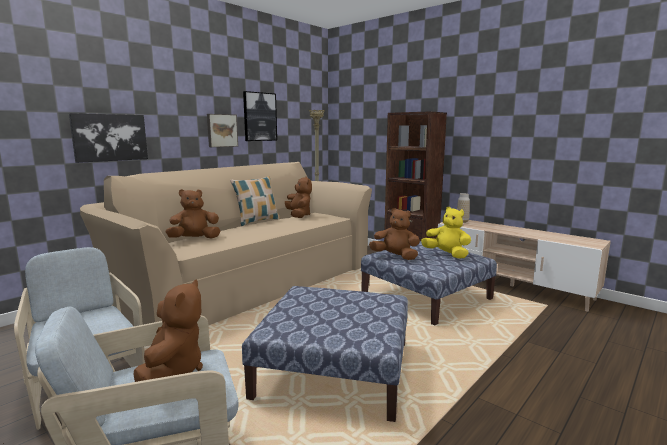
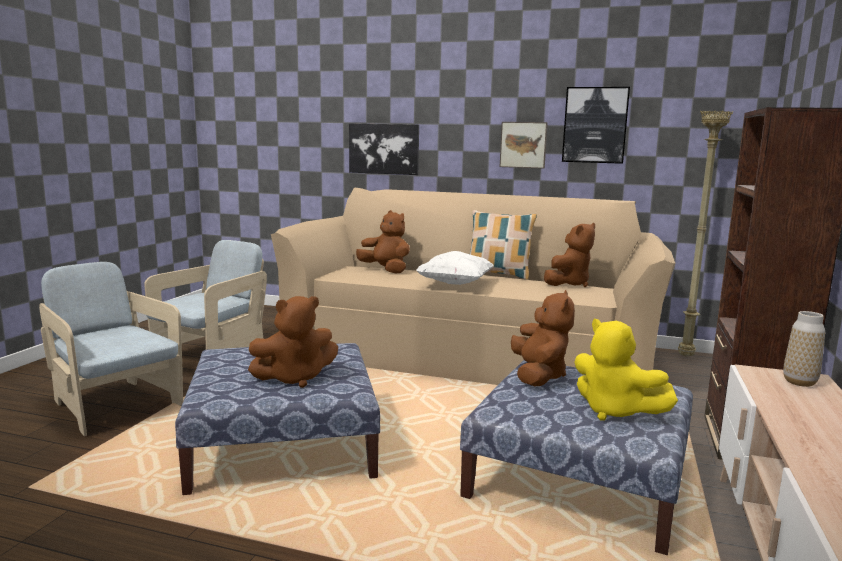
camera: 65 degrees right, 0 degrees up
brown plush toy [133,280,203,382] -> brown plush toy moved to [248,296,338,388]
yellow plush toy [421,207,471,258] -> yellow plush toy turned 120 degrees clockwise [574,319,678,421]
none -> white pillow [416,251,494,285]

